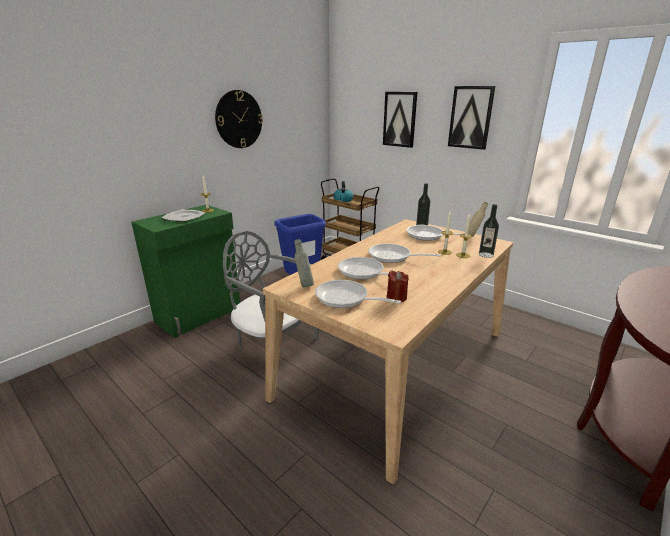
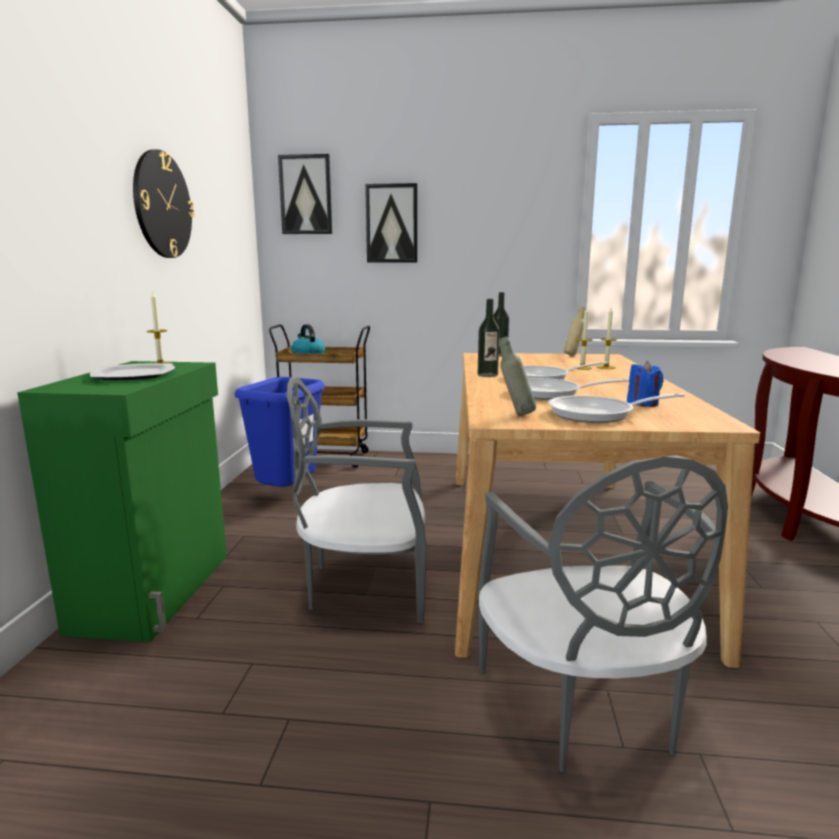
camera: 35 degrees left, 10 degrees down
red candle [387,270,408,302] -> blue candle [627,361,664,407]
frying pan [407,225,471,241] -> none
picture [448,86,495,150] -> picture moved to [278,154,332,234]
bottle [479,204,499,258] -> bottle moved to [478,299,500,377]
none -> grey chair [479,455,728,772]

